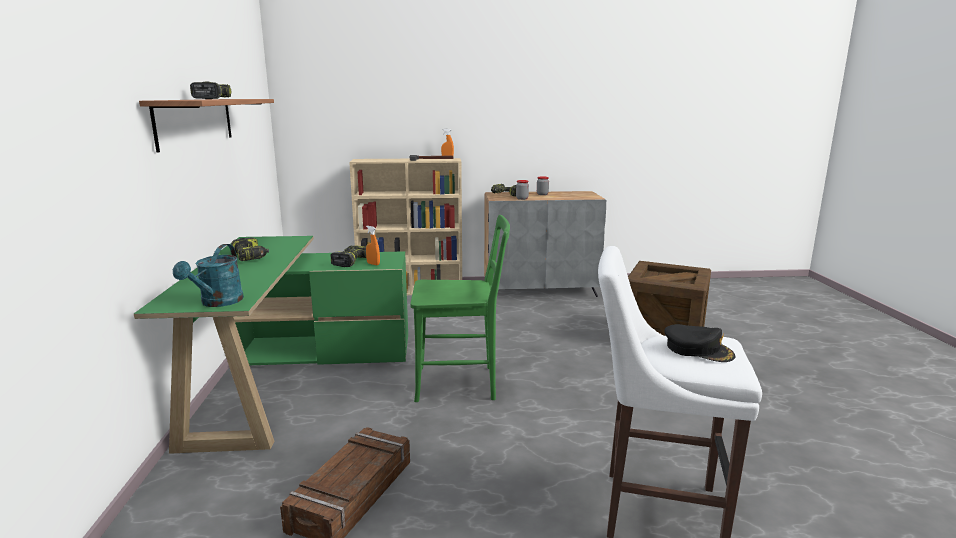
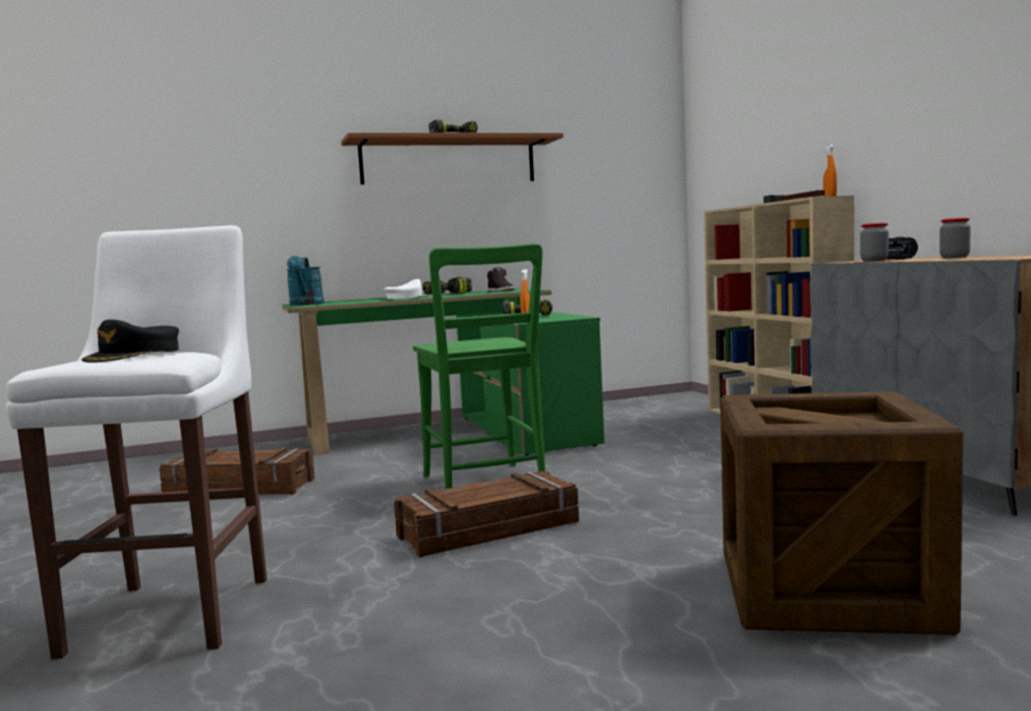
camera: 75 degrees right, 10 degrees down
turquoise watering can [173,244,244,307] -> turquoise watering can turned 90 degrees counterclockwise [286,256,324,306]
none -> white cap [384,279,431,299]
none -> crate [394,471,579,558]
none -> black shoe [487,267,515,292]

